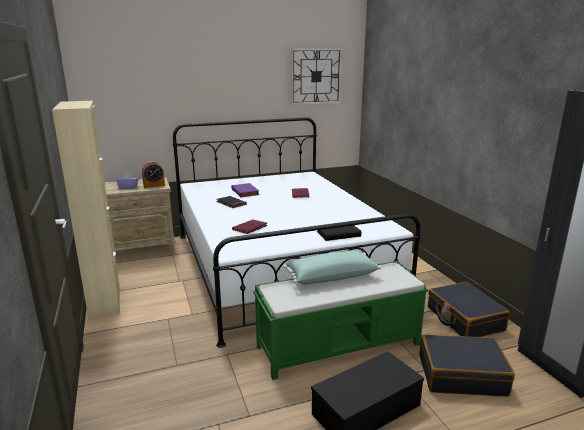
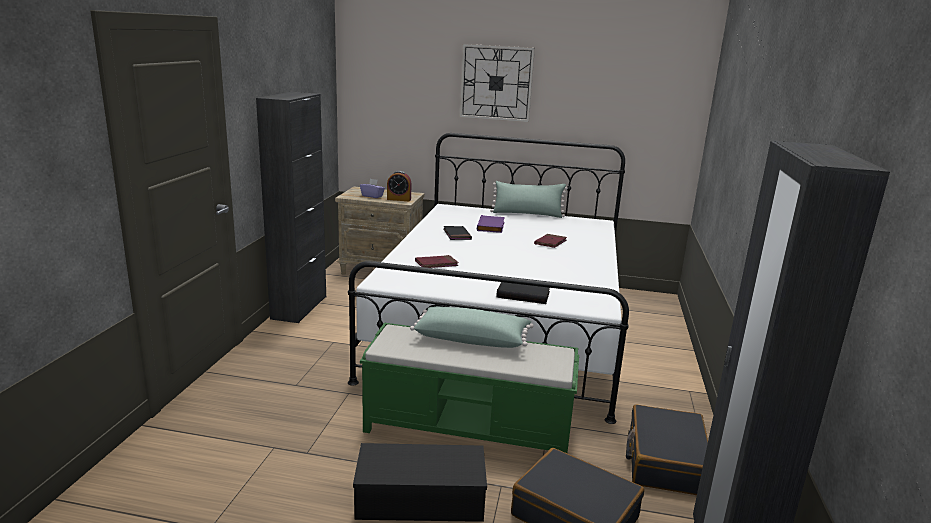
camera: 30 degrees right, 0 degrees up
beige cabinet [52,101,120,319] -> black cabinet [256,92,326,323]
wall clock [291,48,342,105] -> wall clock moved to [460,44,535,122]
none -> green pillow [490,181,568,218]

